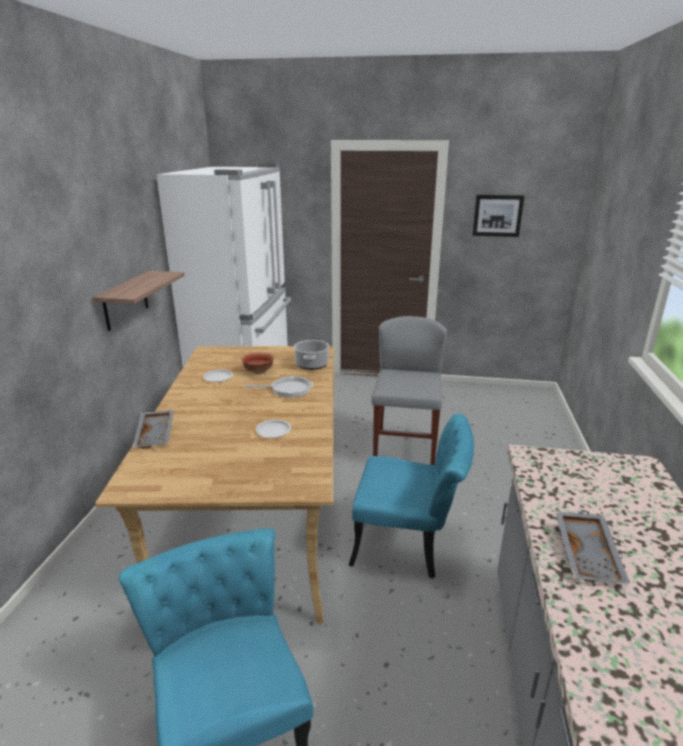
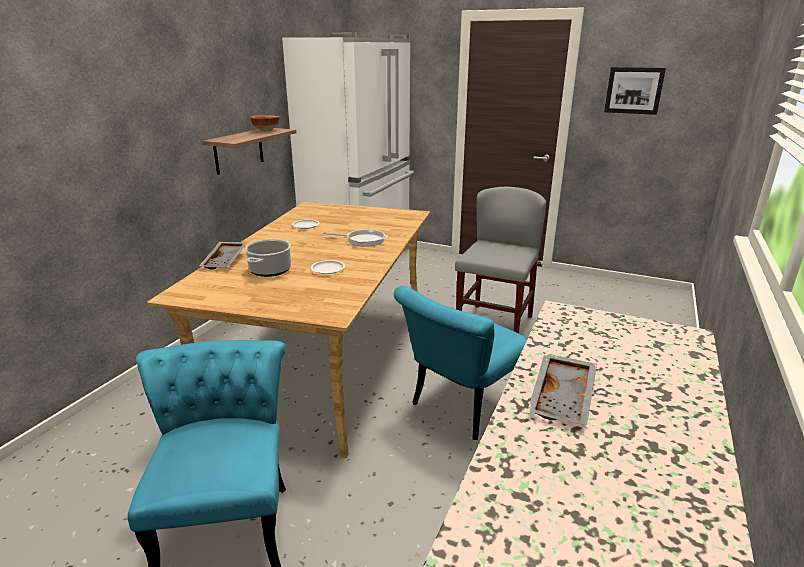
camera: 15 degrees right, 0 degrees up
bowl [242,352,274,374] -> bowl moved to [250,115,280,132]
cooking pot [294,340,330,370] -> cooking pot moved to [245,239,291,277]
turquoise chair [349,413,474,579] -> turquoise chair turned 105 degrees clockwise [394,286,528,440]

